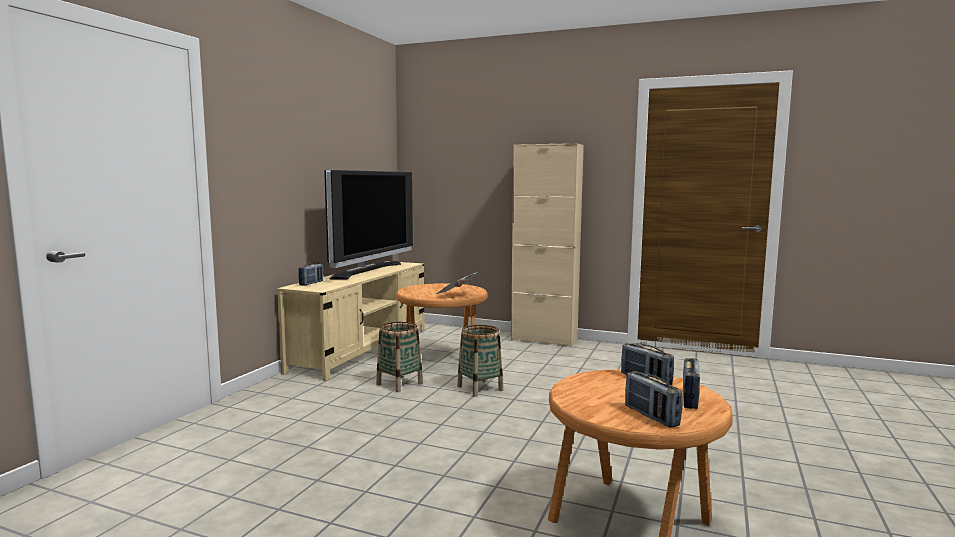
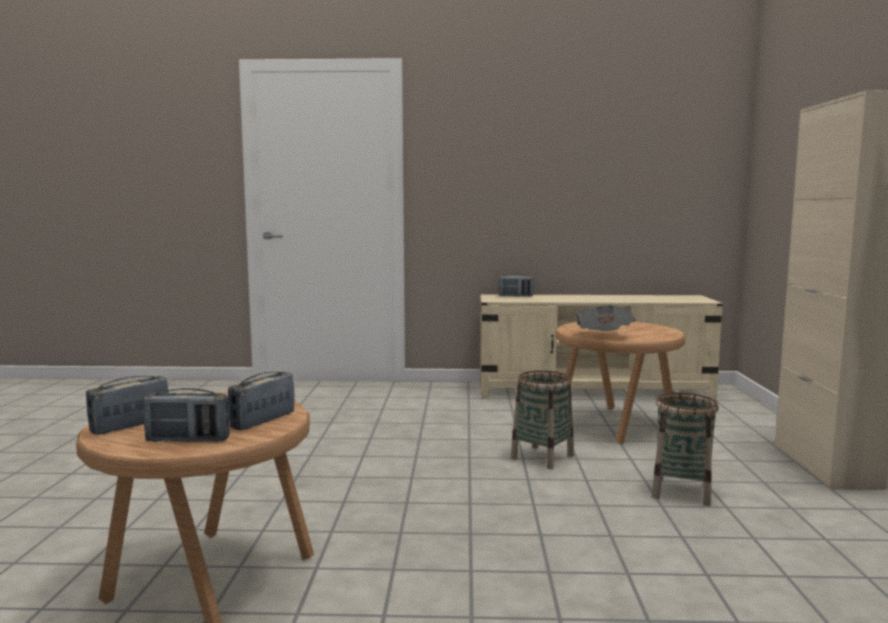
camera: 70 degrees right, 0 degrees up
television [324,170,413,280] -> none
basket [376,322,423,392] -> basket moved to [652,392,719,506]

